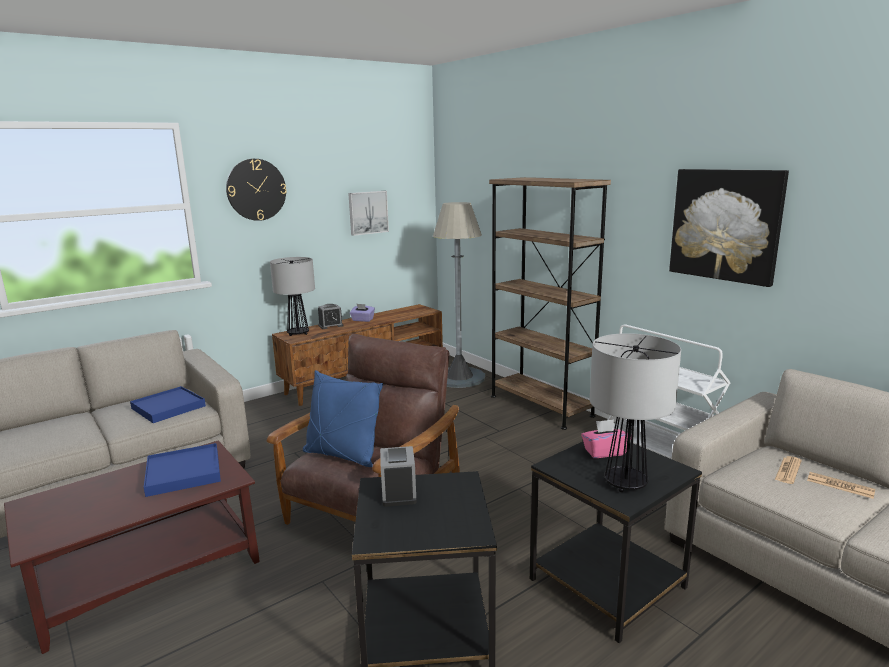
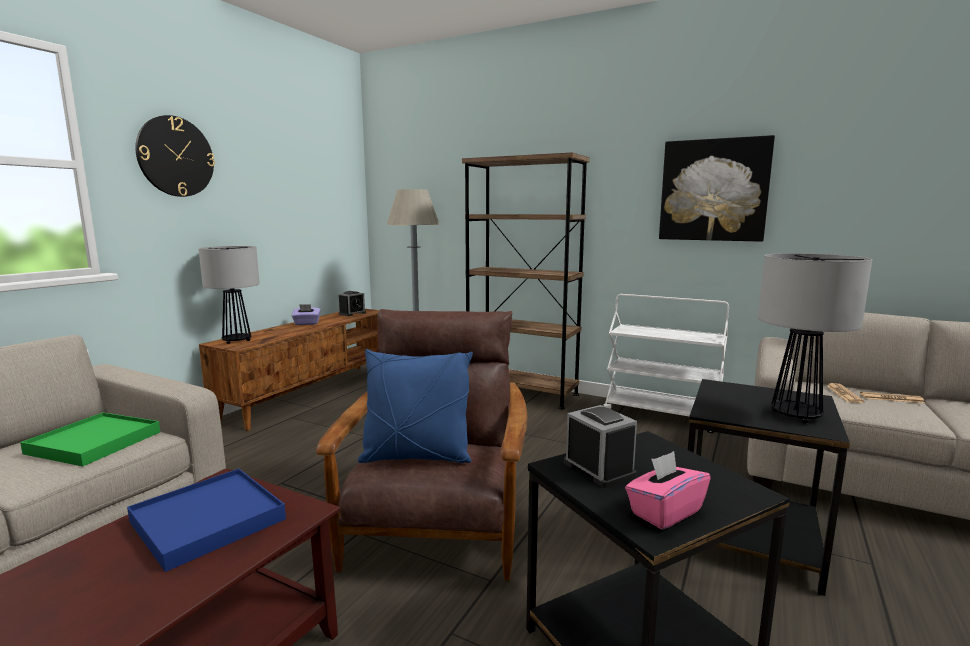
camera: 25 degrees left, 5 degrees down
blue tray [130,386,206,423] -> green tray [20,412,160,467]
alarm clock [318,304,343,329] -> alarm clock moved to [339,291,366,316]
picture [348,191,389,236] -> none
pink tissue box [581,420,628,458] -> pink tissue box moved to [625,451,711,530]

